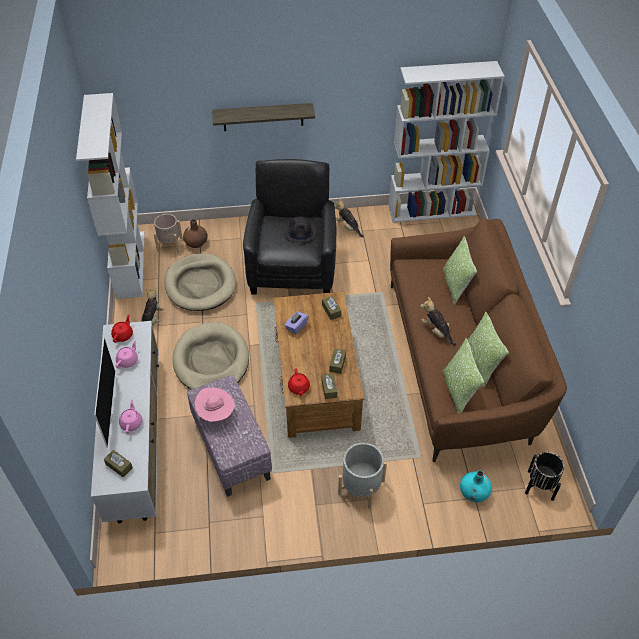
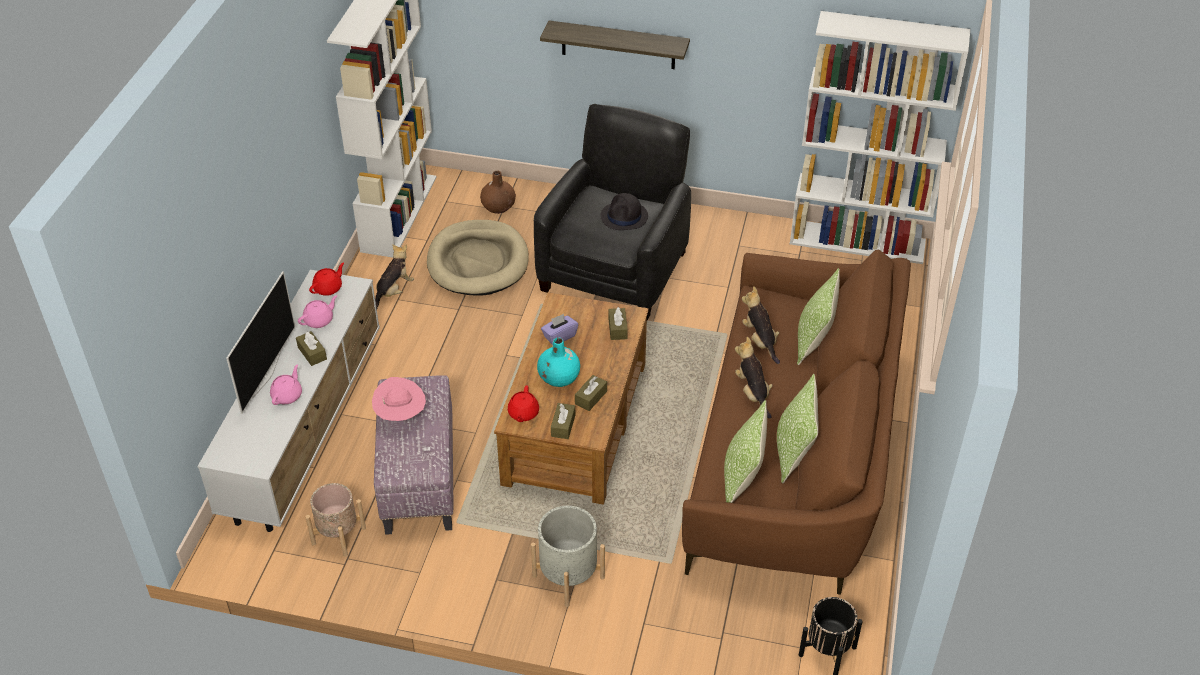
camera: 20 degrees right, 5 degrees down
brown tissue box [104,450,133,478] -> brown tissue box moved to [296,331,327,366]
beige planter [154,214,183,253] -> beige planter moved to [305,483,366,557]
beige dog bed [172,322,249,389] -> none
plush toy [334,198,364,238] -> plush toy moved to [742,286,780,364]
turquoise vase [460,471,492,502] -> turquoise vase moved to [537,337,580,387]

